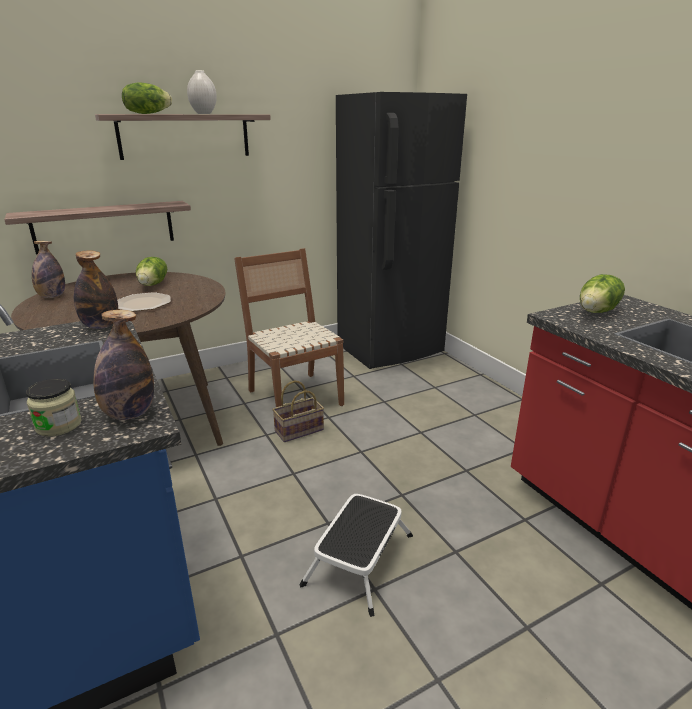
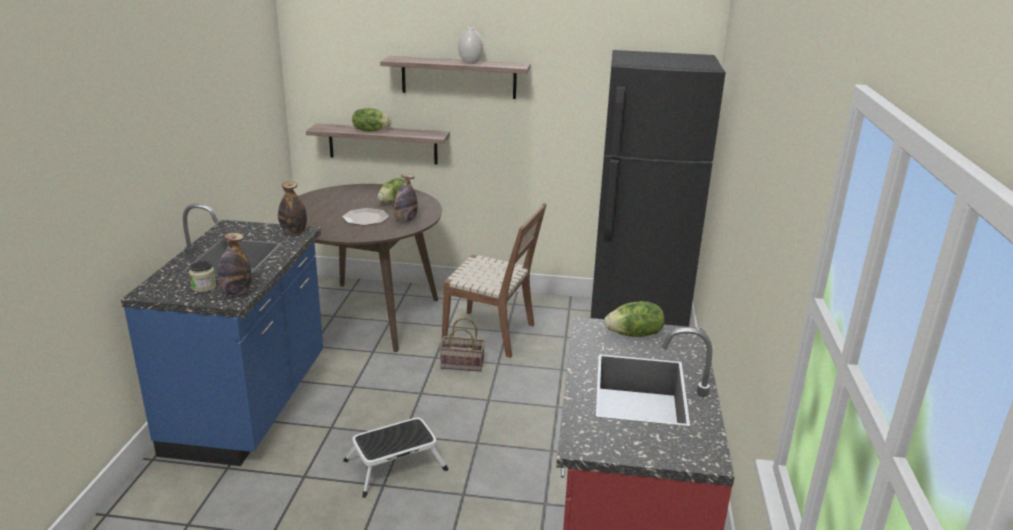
camera: 35 degrees right, 0 degrees up
bottle [32,241,65,298] -> bottle moved to [393,174,418,222]
lettuce [122,83,172,114] -> lettuce moved to [352,108,392,131]
chair [234,248,344,407] -> chair turned 105 degrees clockwise [442,203,547,358]

